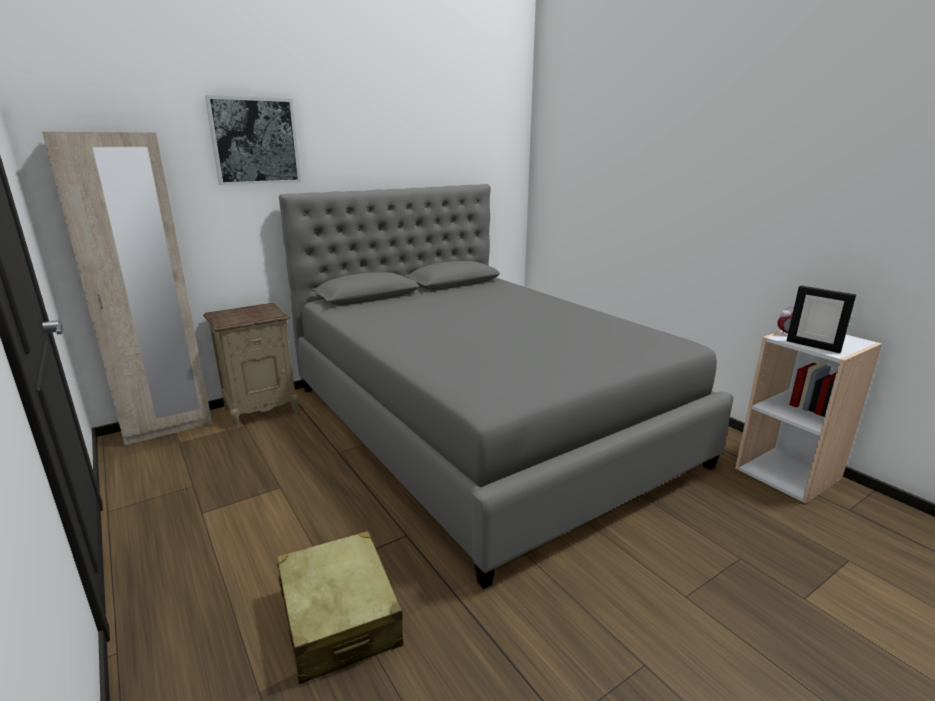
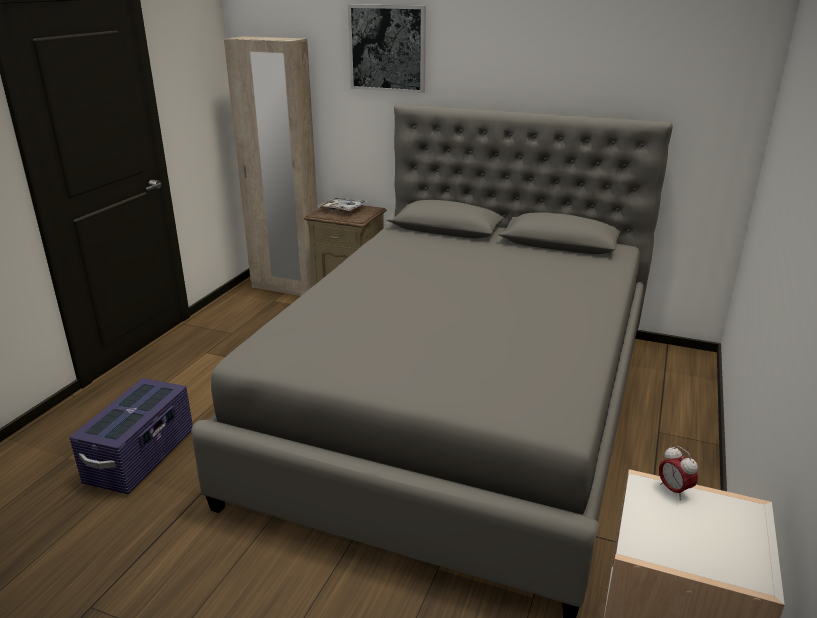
camera: 55 degrees right, 5 degrees up
beige suitcase [276,531,403,685] -> purple storage box [69,378,193,494]
picture frame [787,286,856,353] -> none
none -> tray [318,197,368,212]

